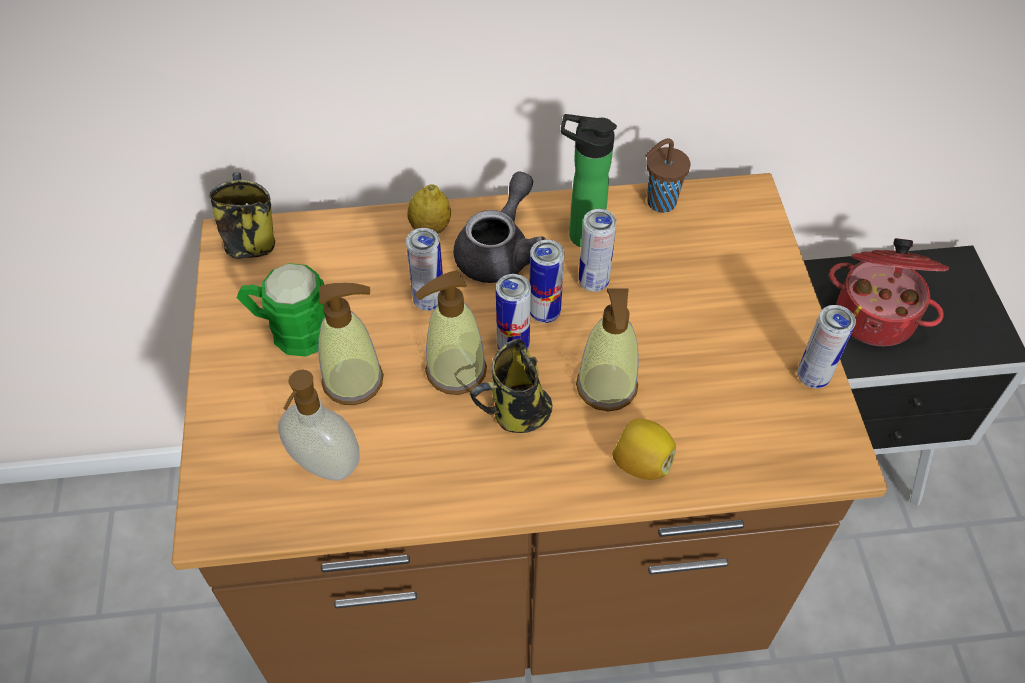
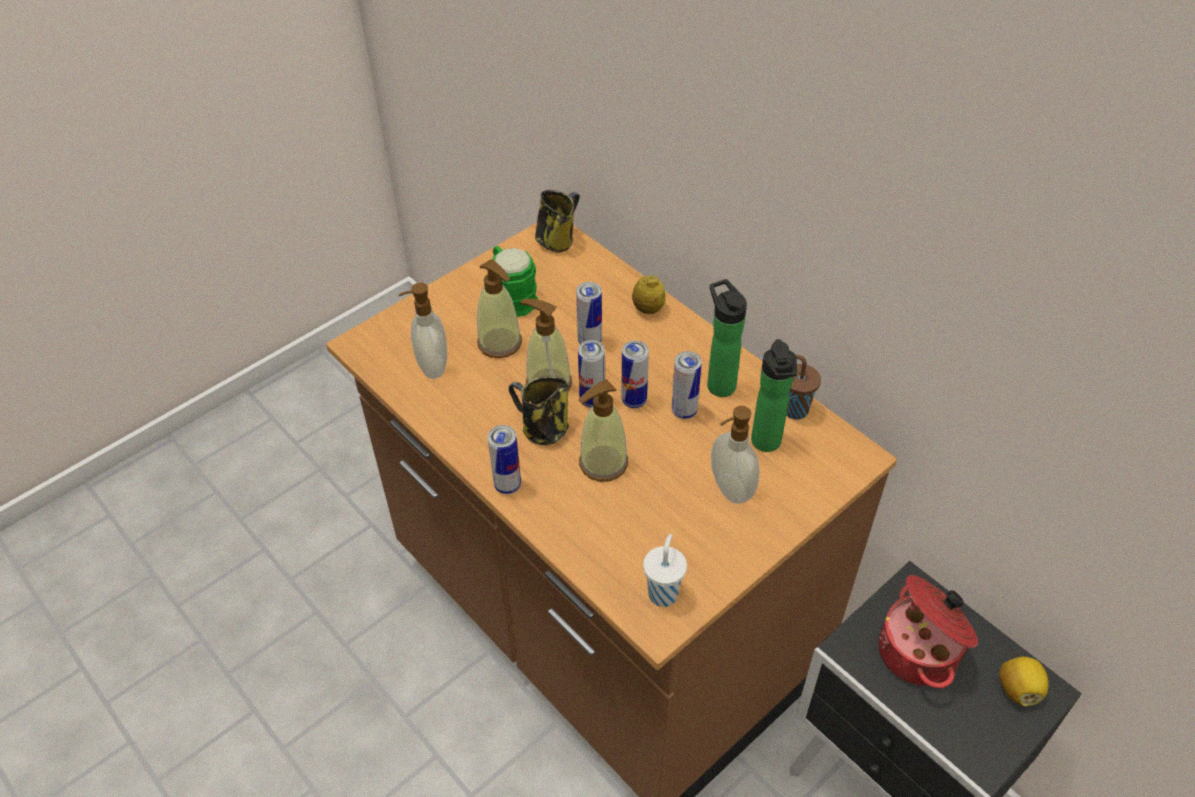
camera: 55 degrees right, 5 degrees down
grey teapot [453,171,546,283] -> none
lemon [612,419,676,480] -> lemon moved to [999,657,1049,706]
can [797,305,856,389] -> can moved to [488,425,521,494]
none -> white cup [643,534,687,607]
none -> soap dispenser [711,406,760,504]
none -> bottle [751,339,797,452]

